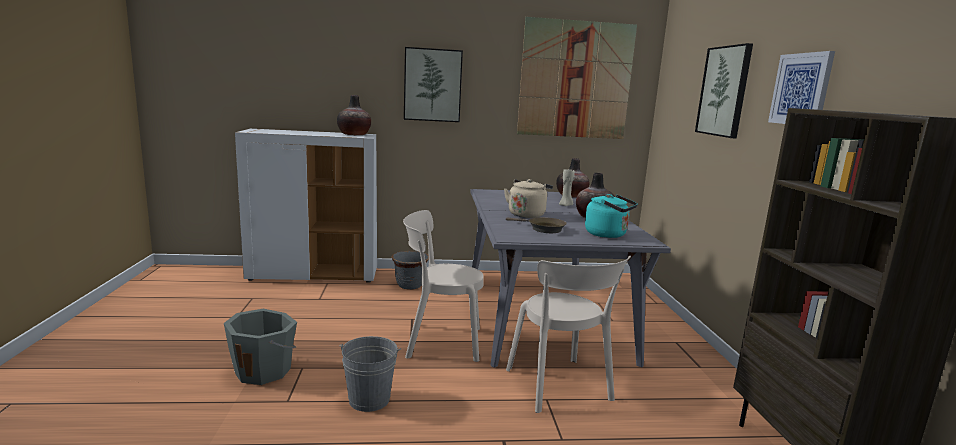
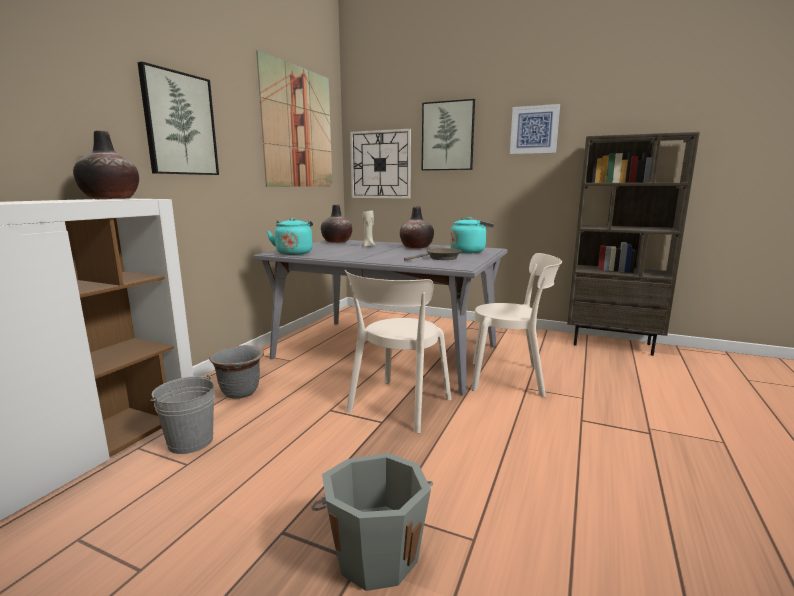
camera: 60 degrees left, 0 degrees up
grey bucket [339,336,401,412] -> grey bucket moved to [150,375,215,454]
beige kettle [504,179,553,218] -> none
none -> turquoise kettle [267,218,313,255]
none -> wall clock [350,129,411,199]

